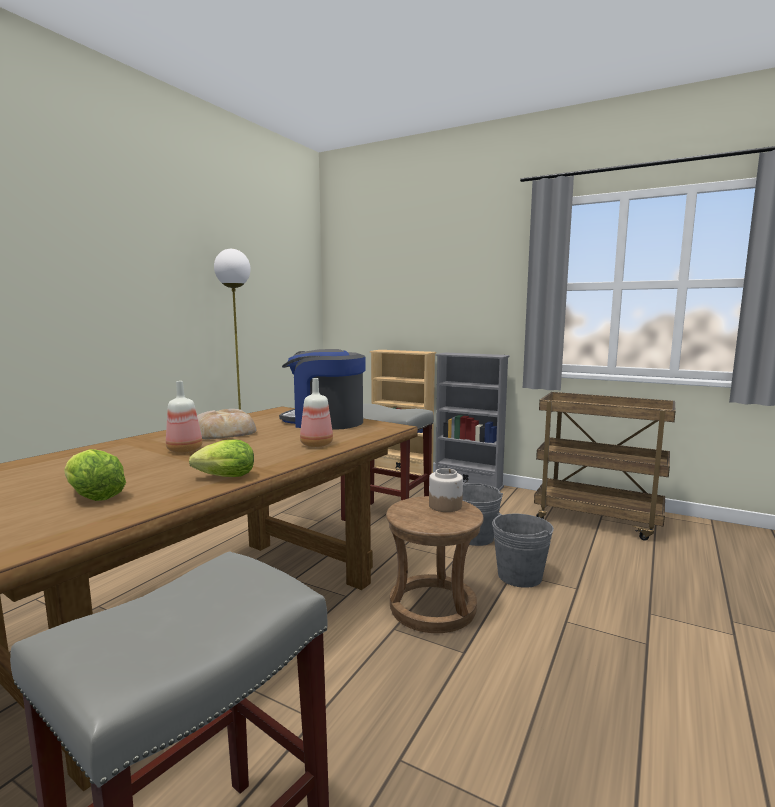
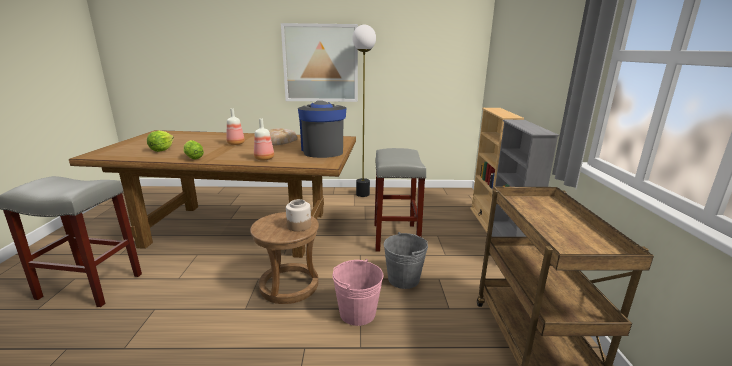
camera: 60 degrees right, 10 degrees up
grey bucket [492,513,554,588] -> pink bucket [332,259,383,326]
none -> picture [281,23,358,102]

